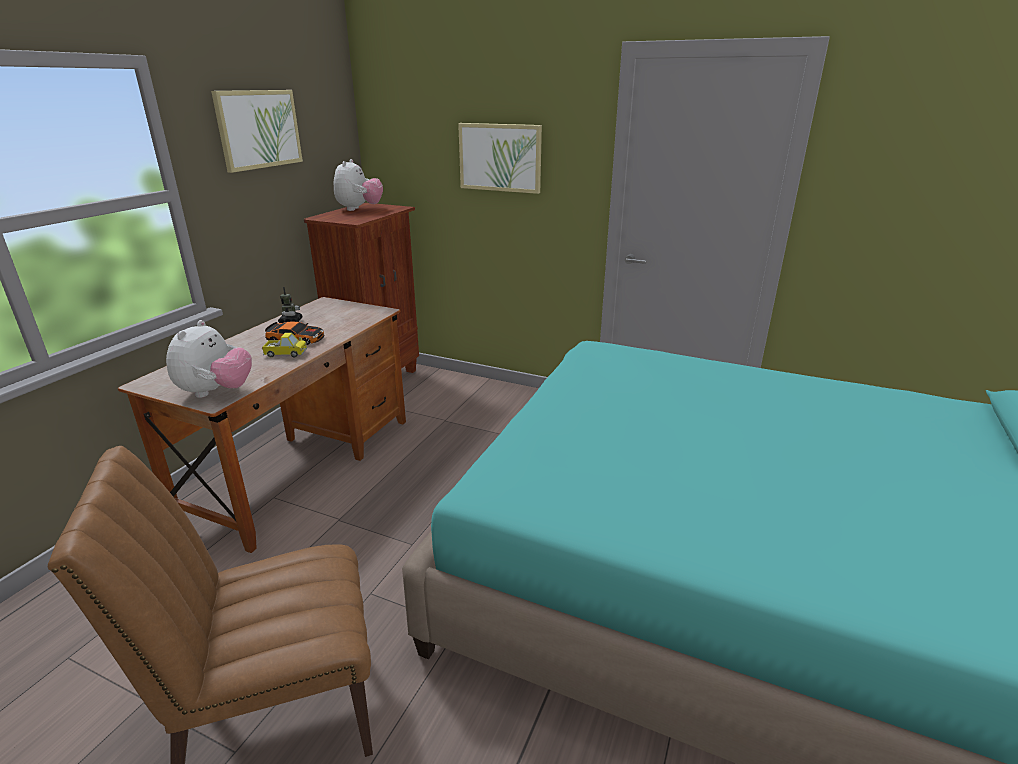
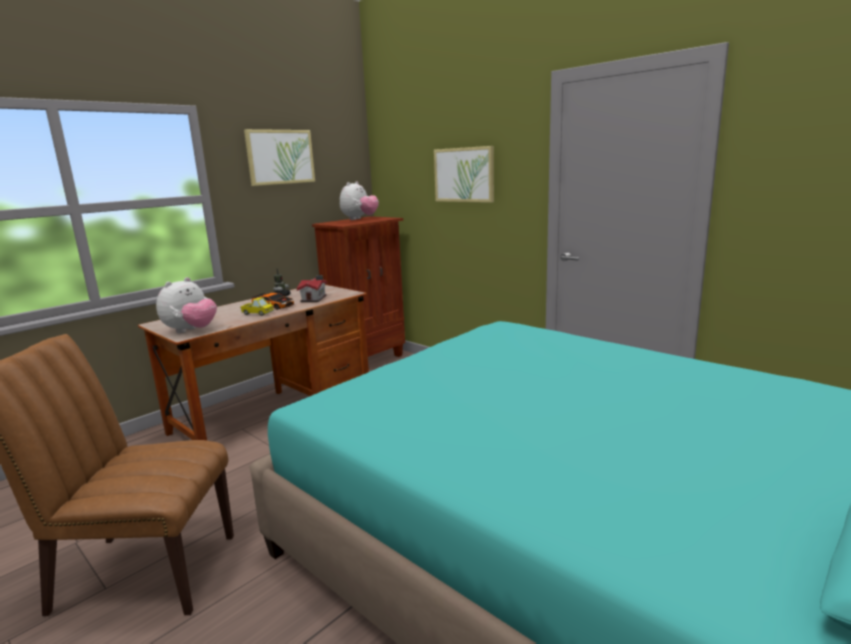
camera: 20 degrees right, 10 degrees down
none -> toy house [297,275,328,302]

